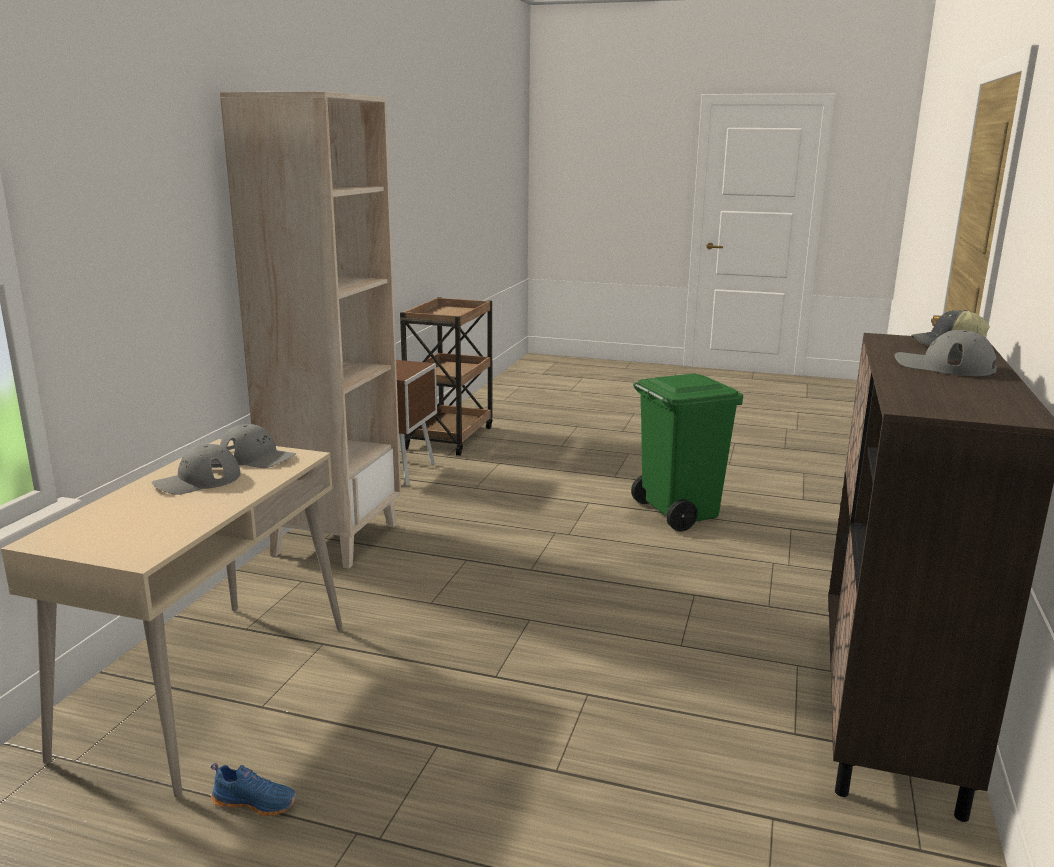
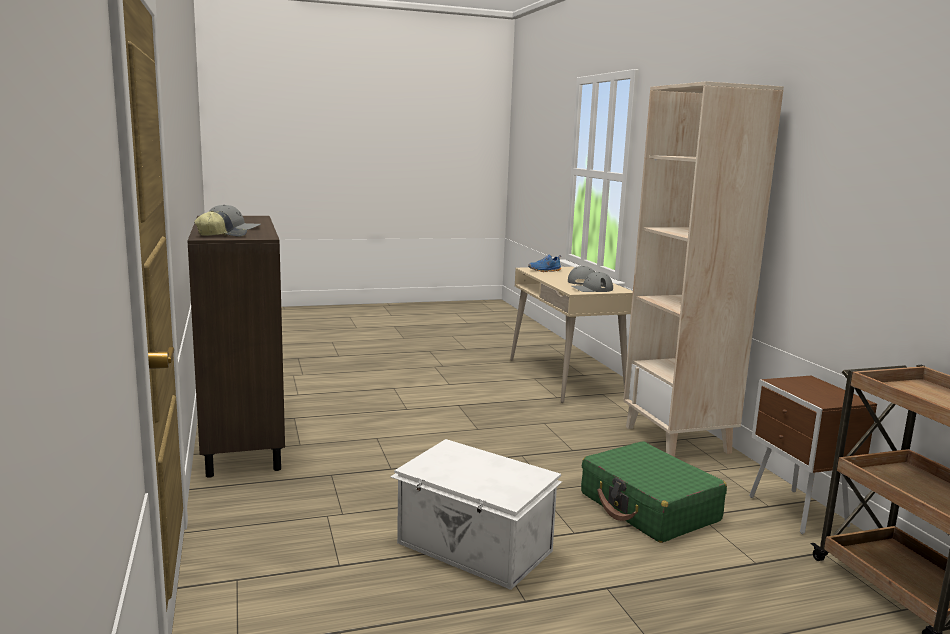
camera: 145 degrees right, 5 degrees down
blue shoe [211,763,297,817] -> blue shoe moved to [528,254,561,272]
green trash can [631,373,743,532] -> white storage box [390,439,562,590]
none -> green suitcase [581,441,727,543]

